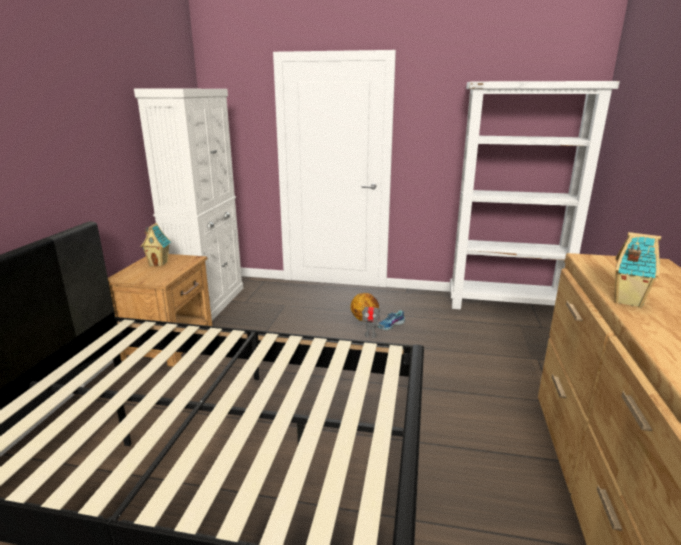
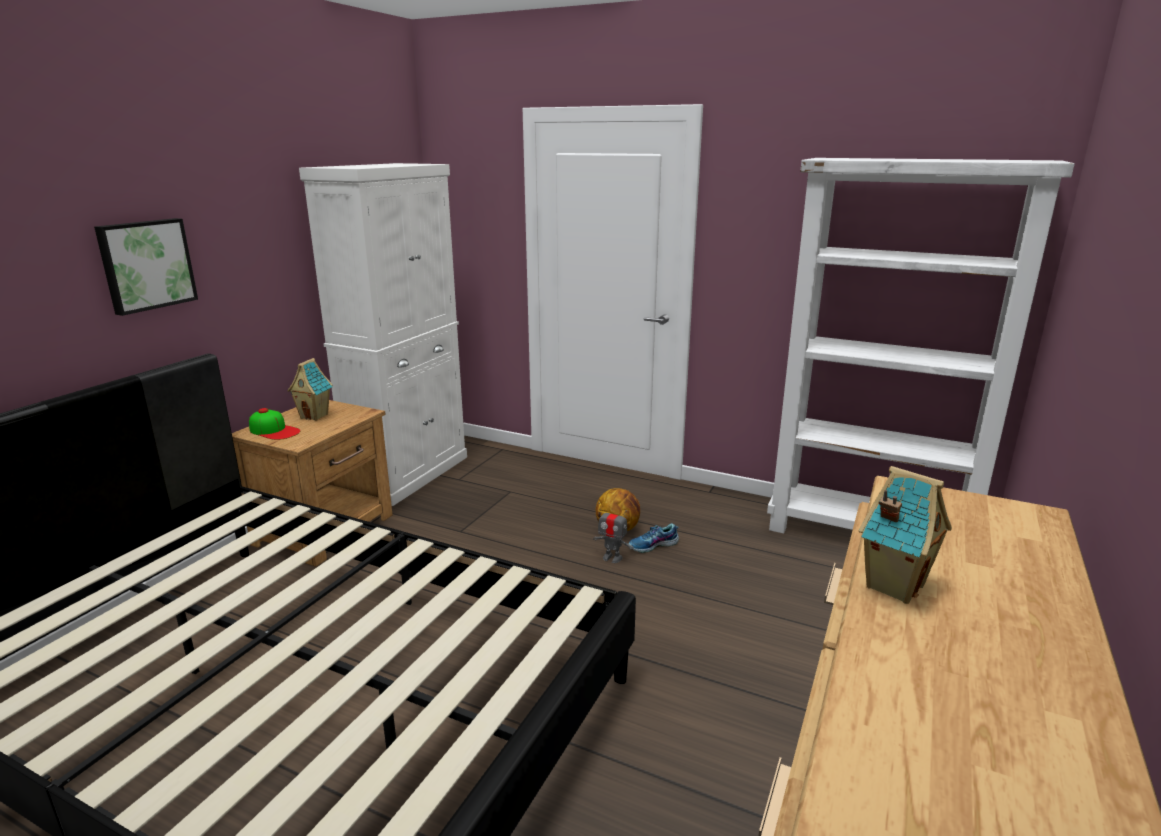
camera: 15 degrees right, 0 degrees up
none -> picture [94,218,198,316]
none -> cap [249,408,300,440]

